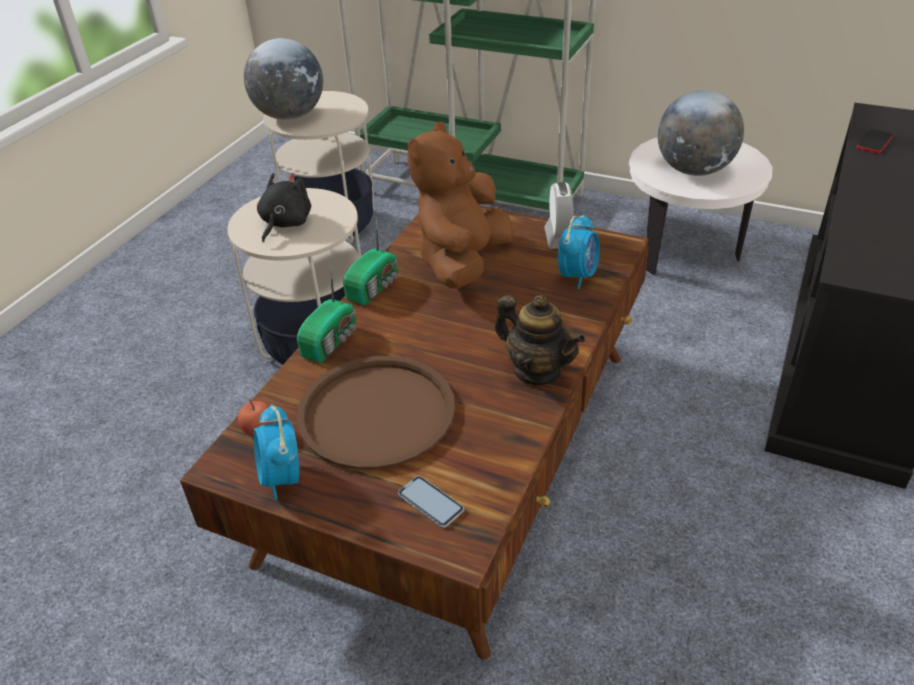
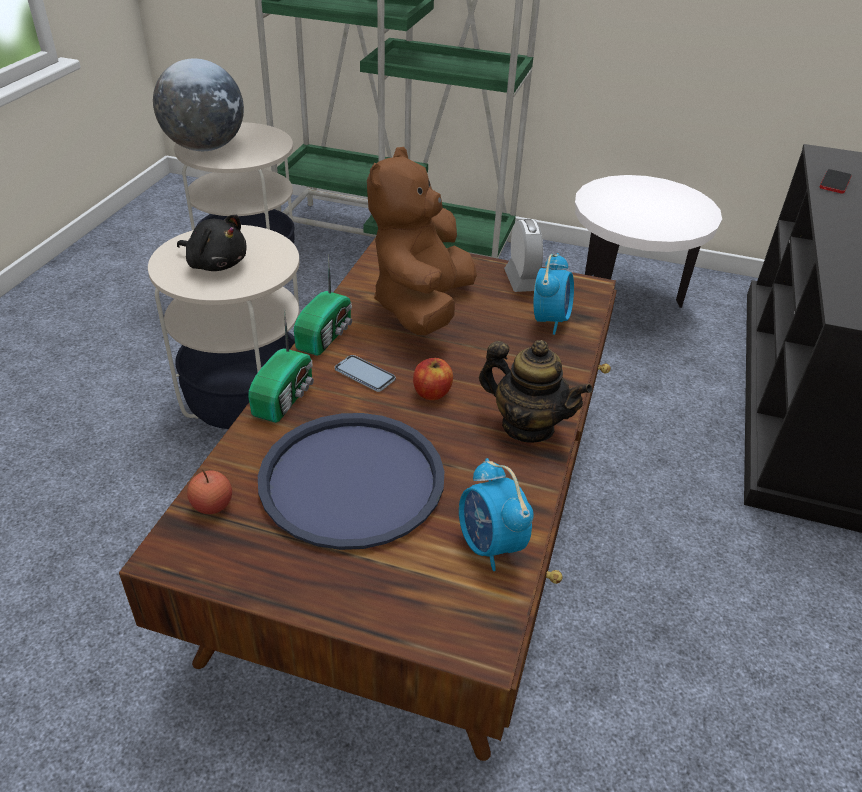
camera: 10 degrees left, 0 degrees up
alarm clock [254,404,299,500] -> alarm clock moved to [459,458,534,571]
black plush toy [257,172,311,243] -> black plush toy turned 105 degrees clockwise [177,215,247,271]
brown tray [296,356,455,470] -> blue tray [258,413,445,550]
phone [398,476,464,528] -> phone moved to [335,355,396,392]
globe [658,90,744,176] -> none
none -> apple [413,358,453,400]

